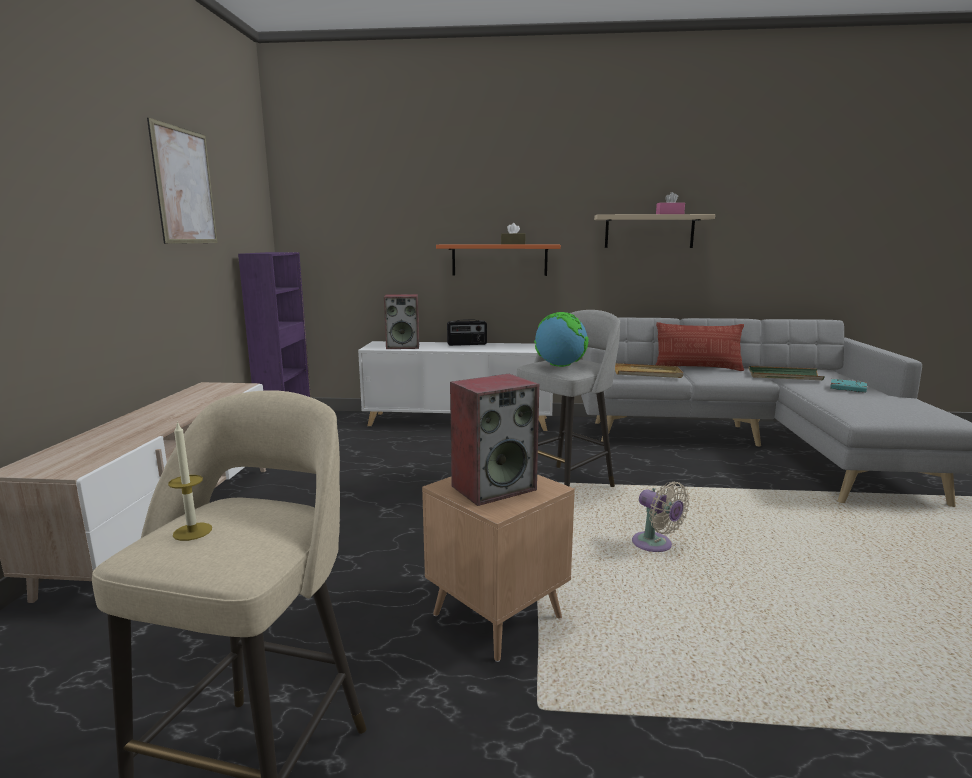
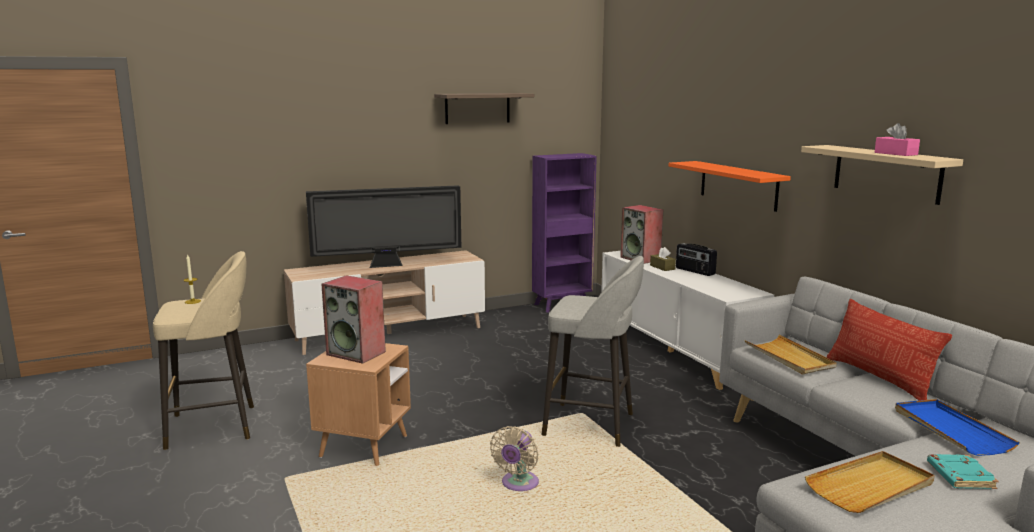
camera: 60 degrees right, 0 degrees up
picture [147,117,218,244] -> shelf [434,93,534,124]
brown tissue box [501,223,526,244] -> brown tissue box moved to [650,247,676,271]
globe [534,312,589,367] -> none
green tray [749,366,825,380] -> blue tray [895,399,1020,456]
none -> television [306,185,461,268]
none -> beige tray [805,451,935,513]

